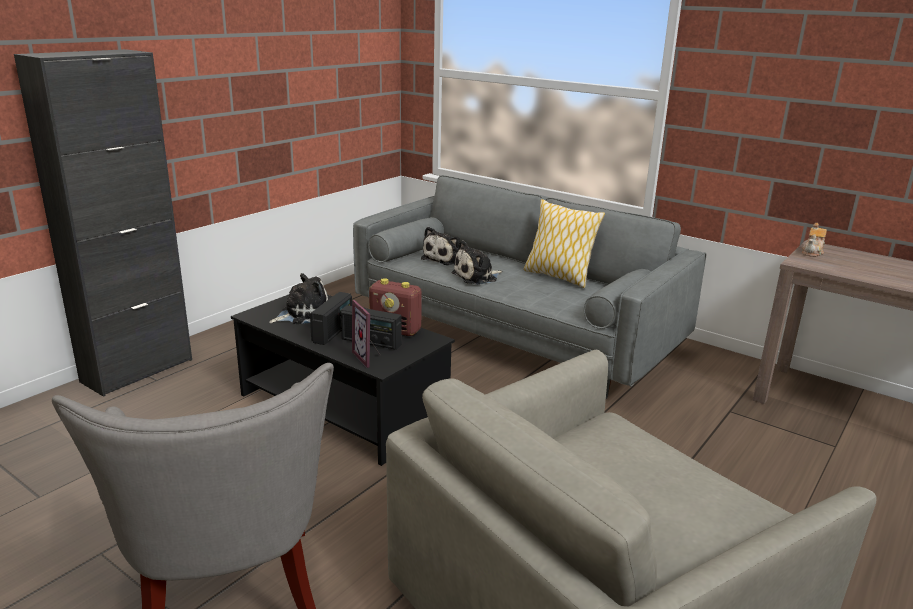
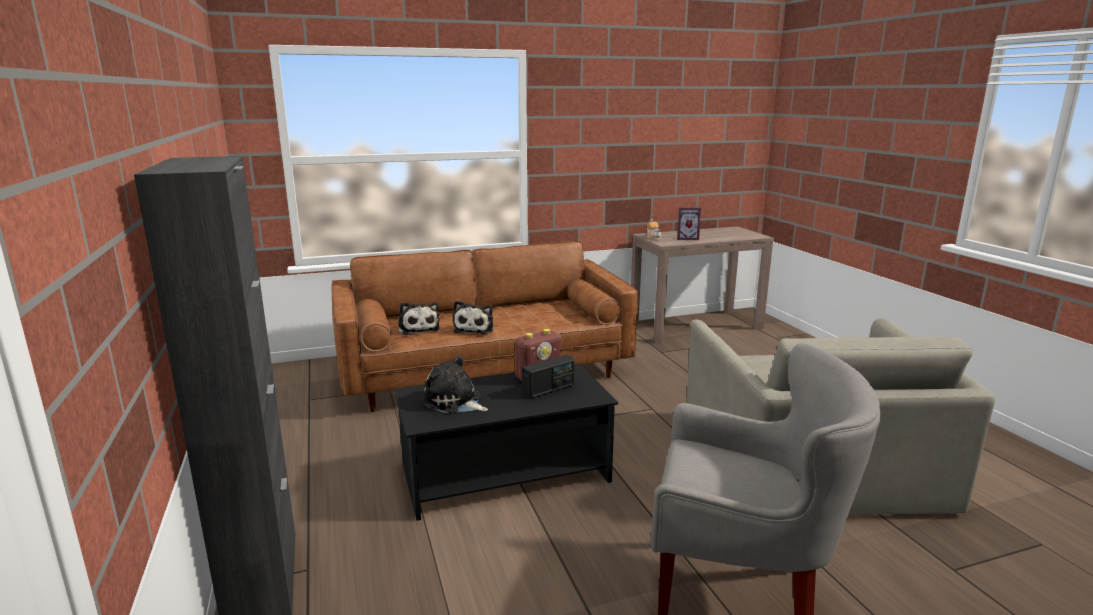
camera: 55 degrees left, 5 degrees down
plush toy [269,273,329,324] -> plush toy turned 60 degrees counterclockwise [423,355,488,414]
radio [310,292,352,345] -> none
picture frame [352,300,379,368] -> picture frame moved to [677,207,701,240]
grey sofa [353,175,706,399] -> brown sofa [332,241,638,412]
pillow [524,199,605,288] -> none

